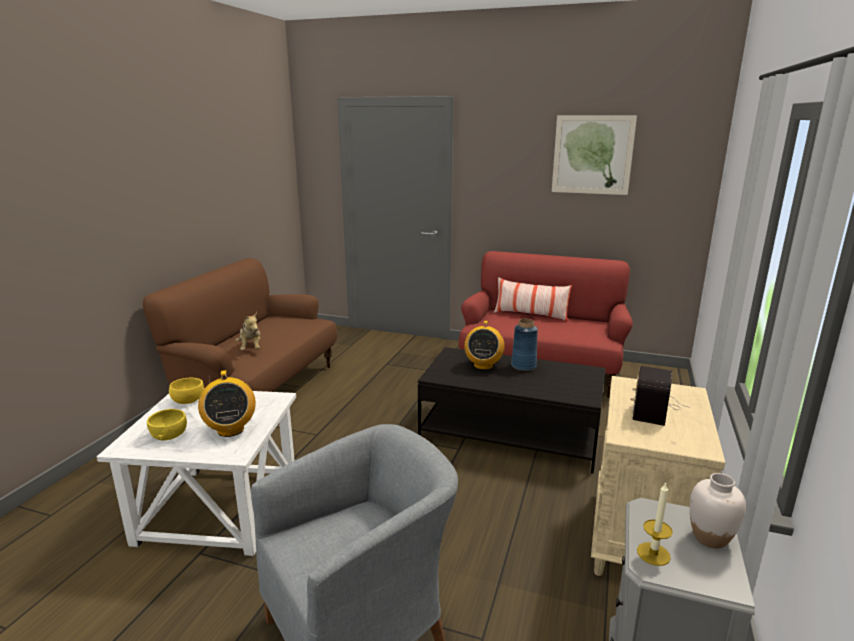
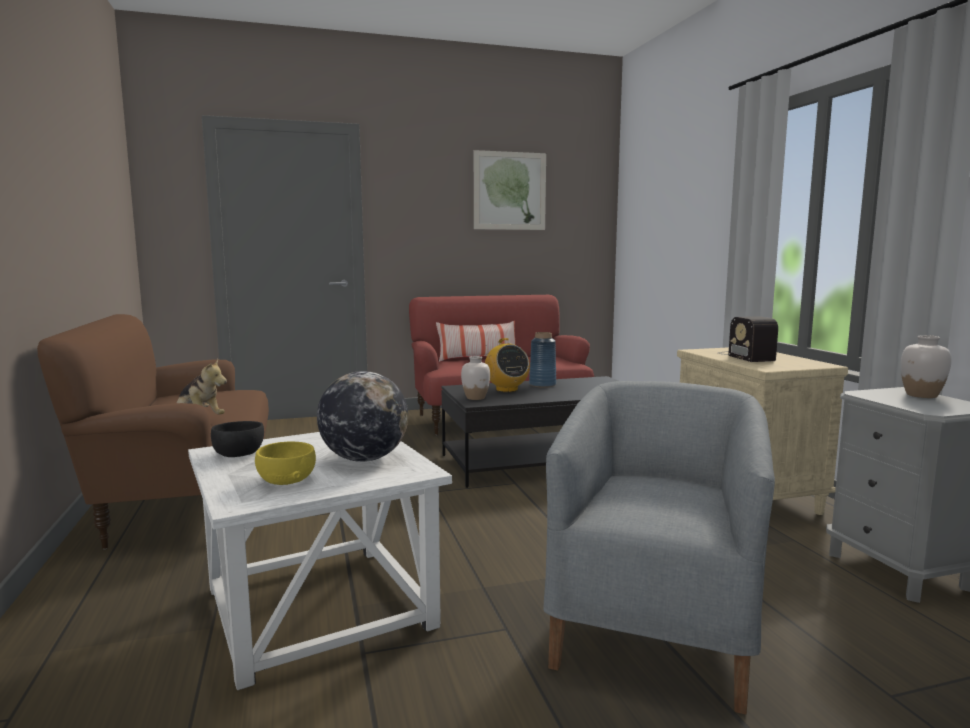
camera: 35 degrees left, 10 degrees down
yellow bowl [169,378,204,404] -> black bowl [211,421,264,457]
radio [198,370,256,437] -> globe [317,371,408,462]
candle [637,482,673,566] -> none
none -> white vase [461,356,490,400]

